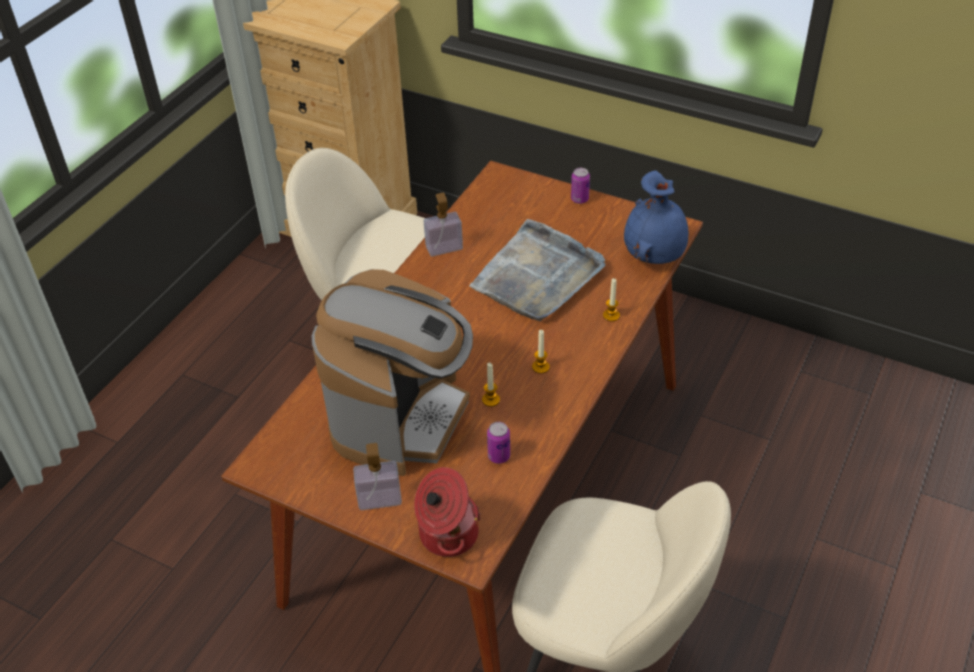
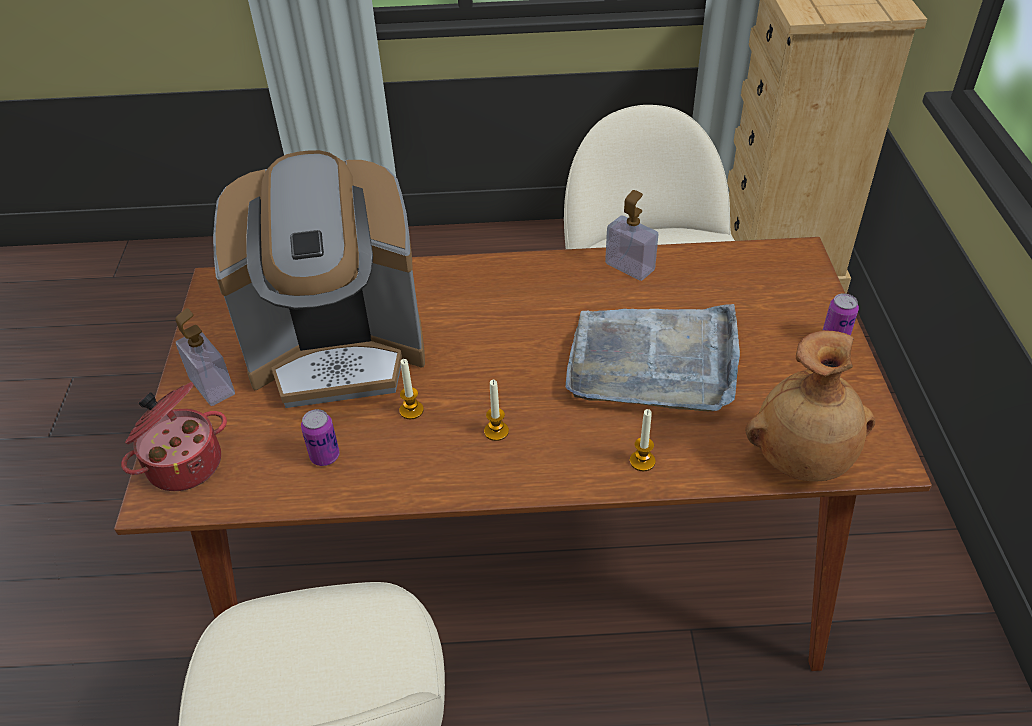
camera: 60 degrees right, 0 degrees up
blue vase [624,170,689,264] -> brown vase [745,330,875,481]

